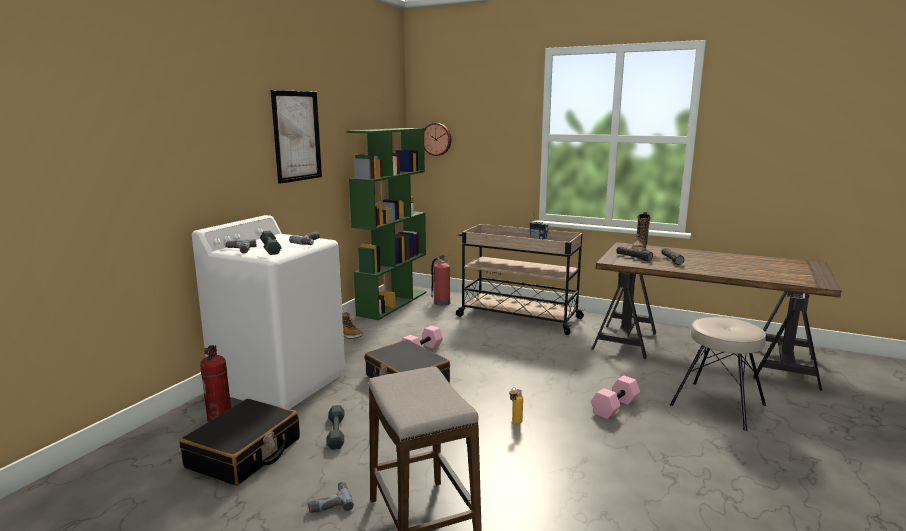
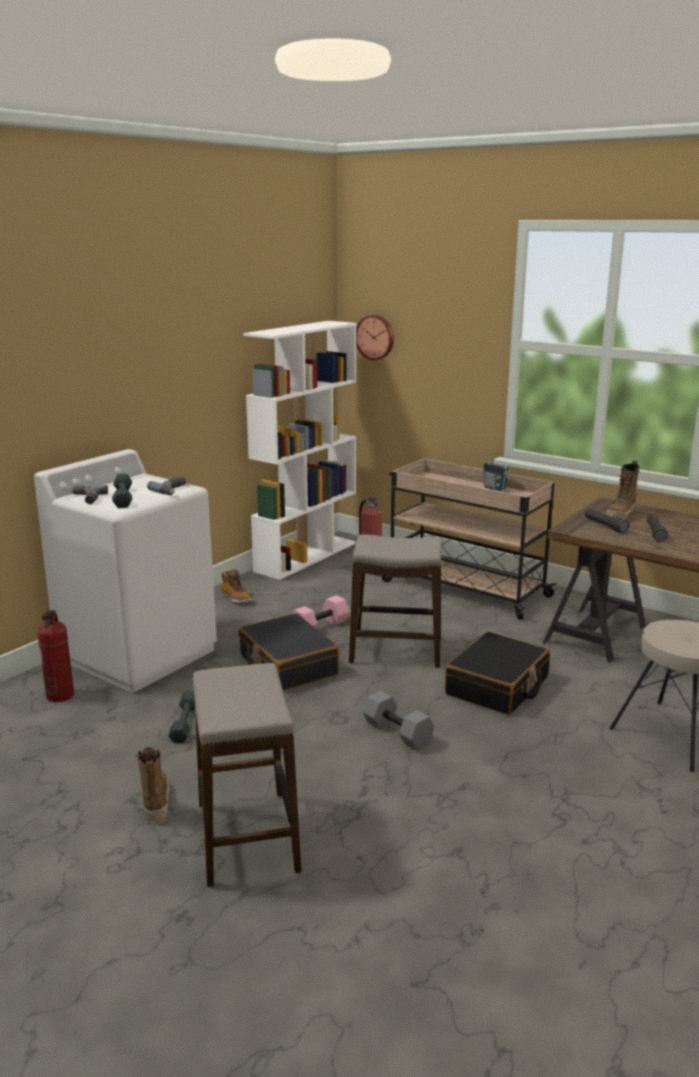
camera: 10 degrees right, 5 degrees up
black suitcase [179,399,300,486] -> black suitcase moved to [445,632,550,715]
picture [271,90,322,184] -> none
power drill [308,482,354,513] -> boot [135,747,169,824]
green bookcase [347,128,427,320] -> white bookcase [243,321,356,580]
bottle [509,387,523,424] -> grey dumbbell [363,691,434,750]
pink dumbbell [591,376,640,419] -> none
none -> stool [349,534,442,668]

